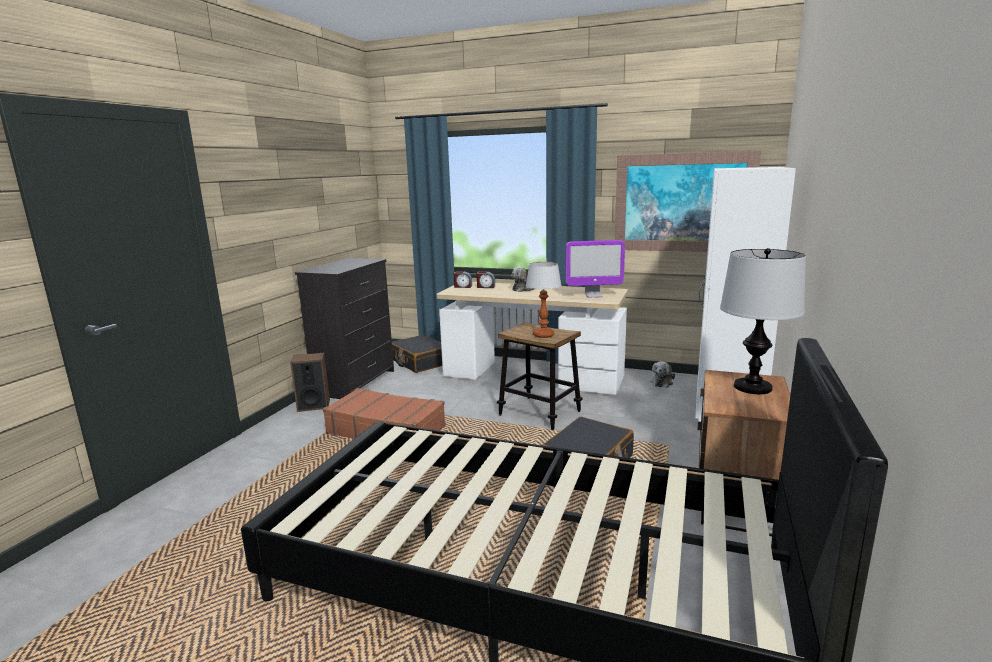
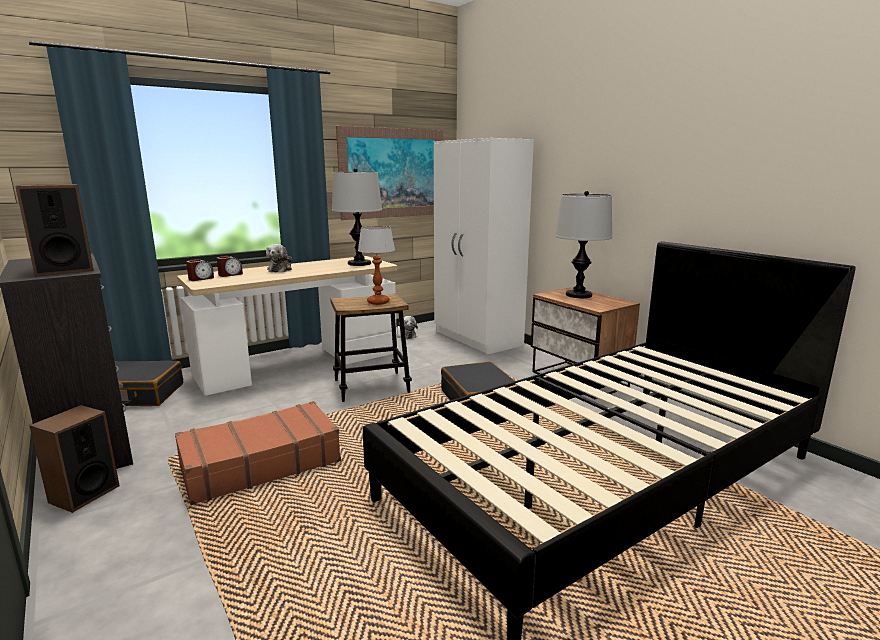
camera: 55 degrees left, 0 degrees up
monitor [565,240,625,298] -> table lamp [332,168,382,266]
none -> speaker [15,184,94,276]

